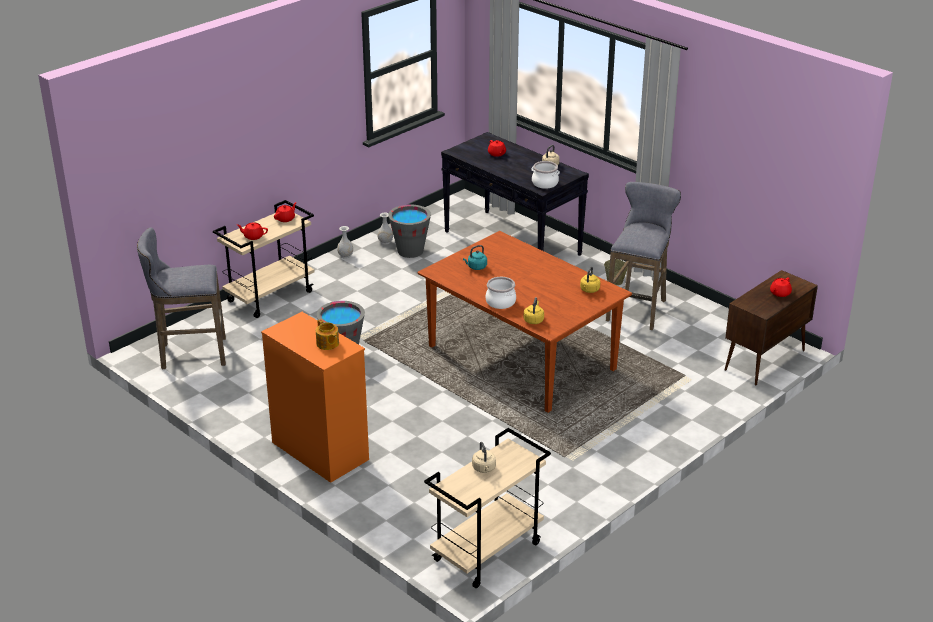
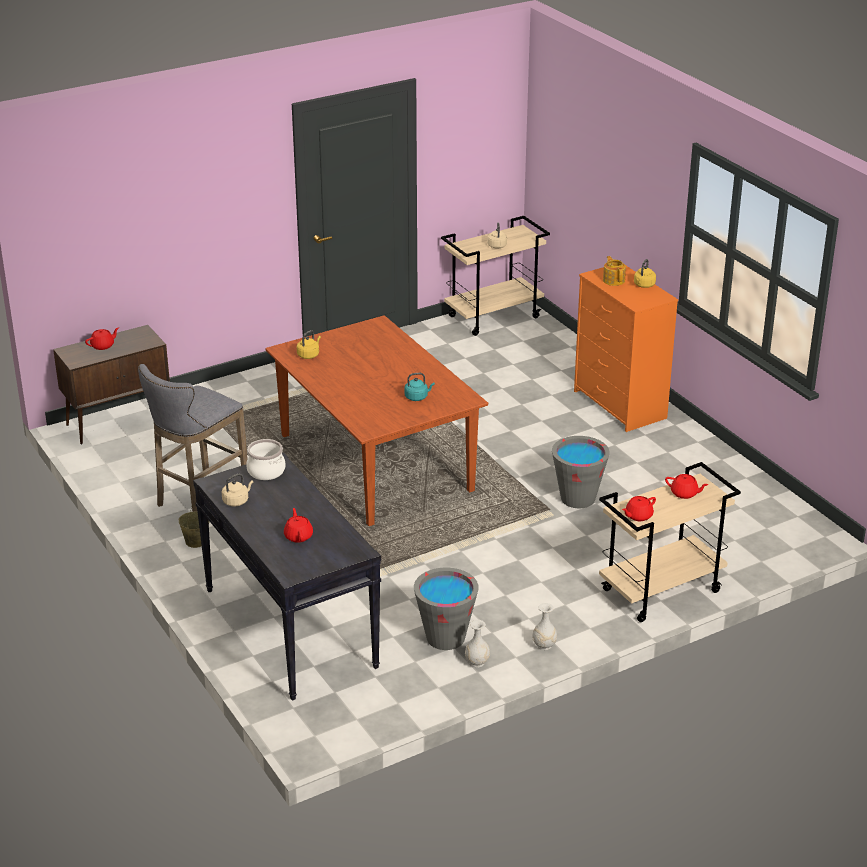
camera: 165 degrees left, 0 degrees up
grey stool [137,227,226,370] -> none
cooking pot [485,277,516,309] -> none
yellow kettle [524,297,544,324] -> yellow kettle moved to [634,259,656,288]

